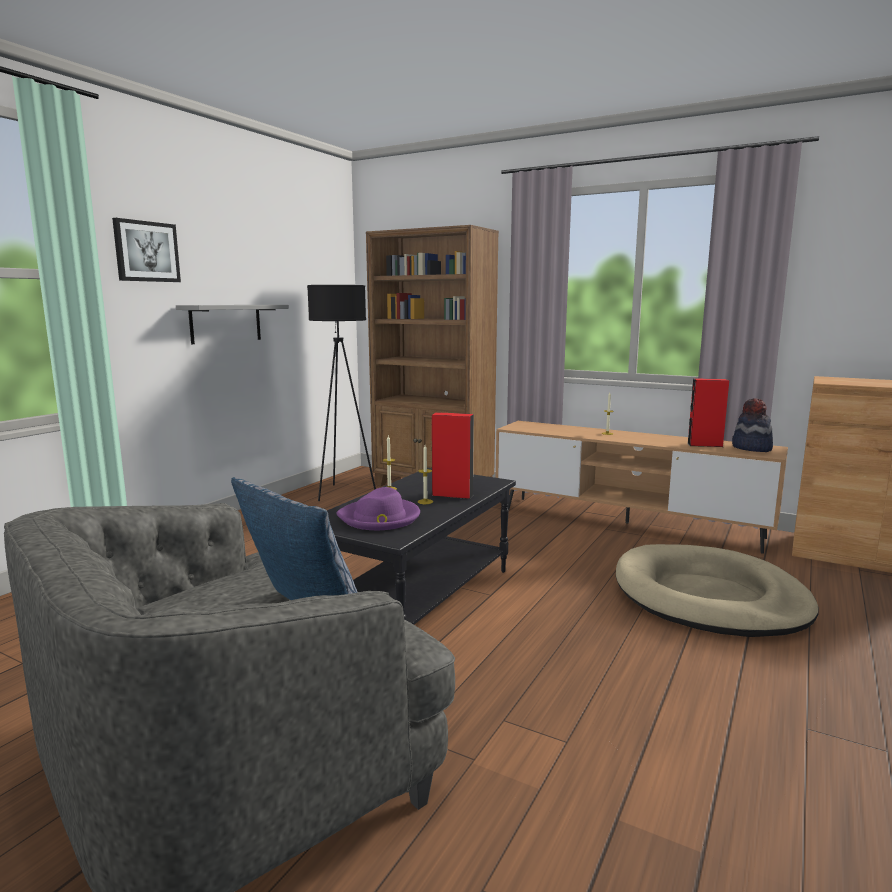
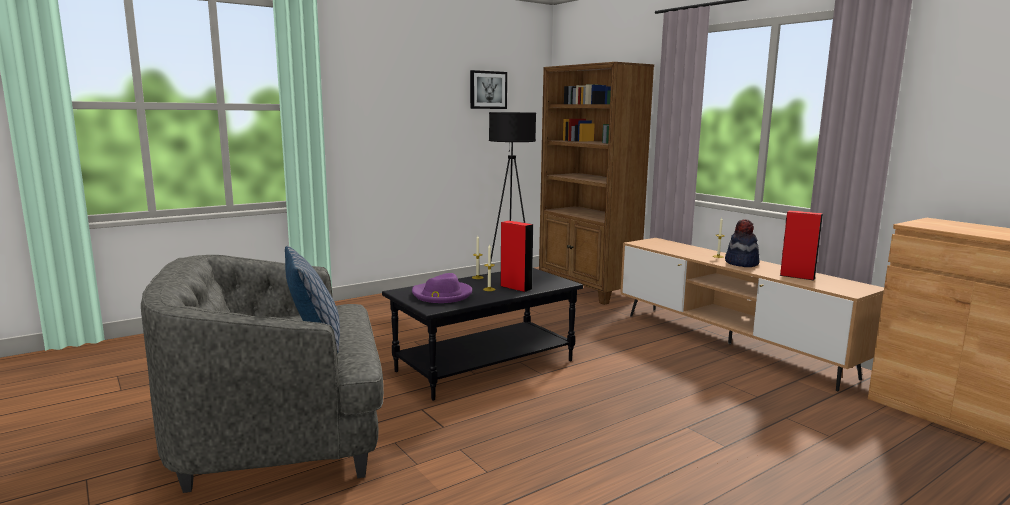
camera: 25 degrees right, 0 degrees up
picture [112,218,181,282] -> picture moved to [470,70,507,109]
grey shelf [176,305,289,344] -> none
beige dog bed [616,544,819,637] -> none
hat [732,398,773,452] -> hat moved to [725,219,759,267]

